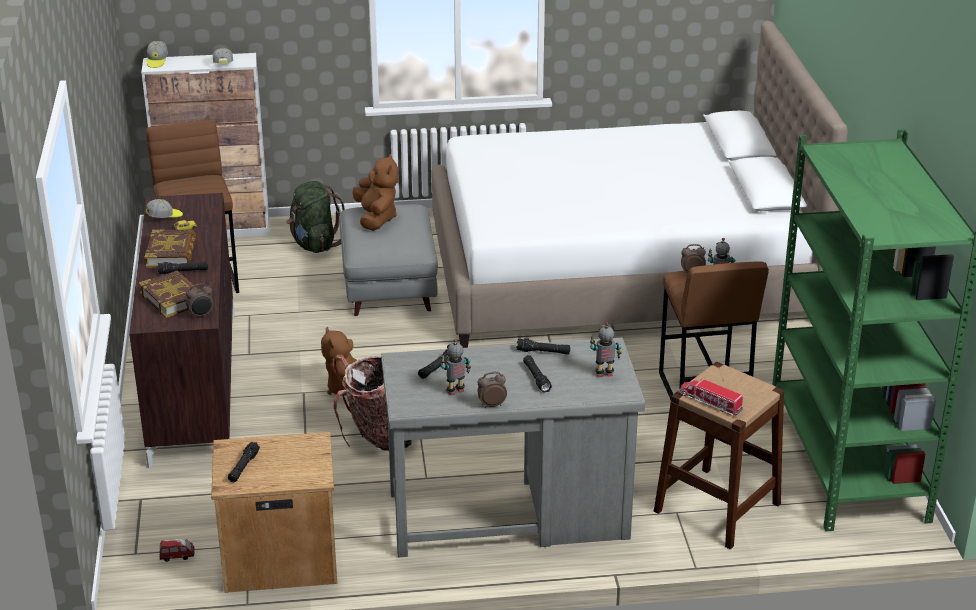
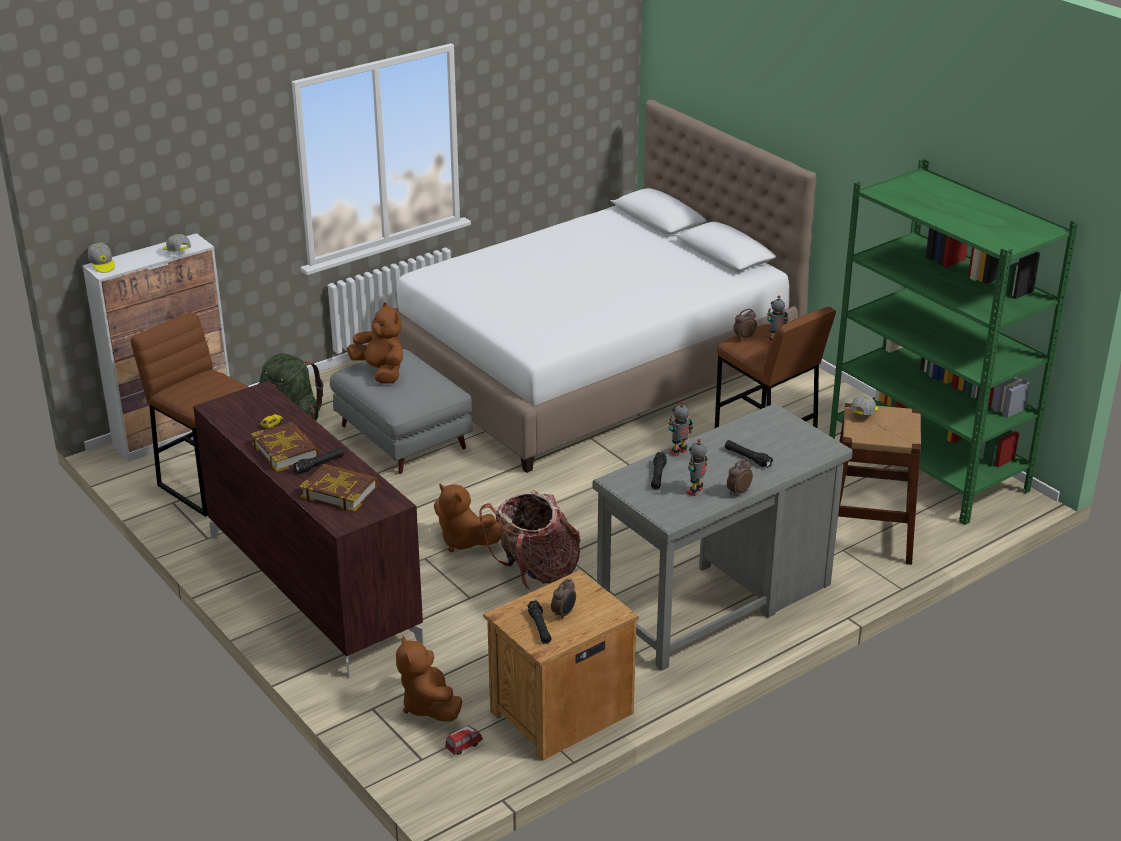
camera: 30 degrees left, 0 degrees up
cap [145,199,183,218] -> cap moved to [850,396,878,415]
alarm clock [186,283,214,319] -> alarm clock moved to [551,579,576,620]
black flashlight [516,338,570,355] -> none
toy robot [590,322,622,377] -> toy robot moved to [668,401,693,456]
toy truck [680,378,743,416] -> none
none -> brown plush toy [396,636,462,722]

